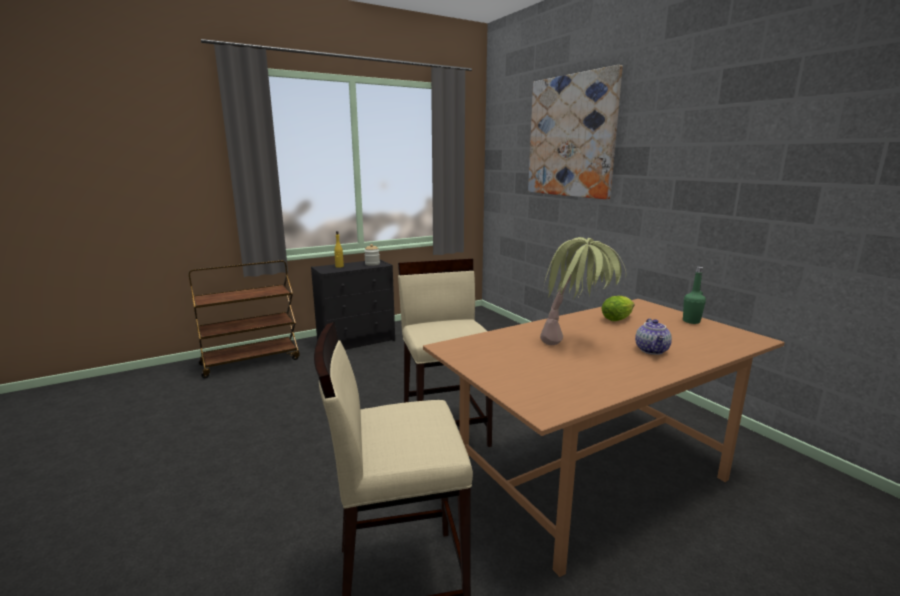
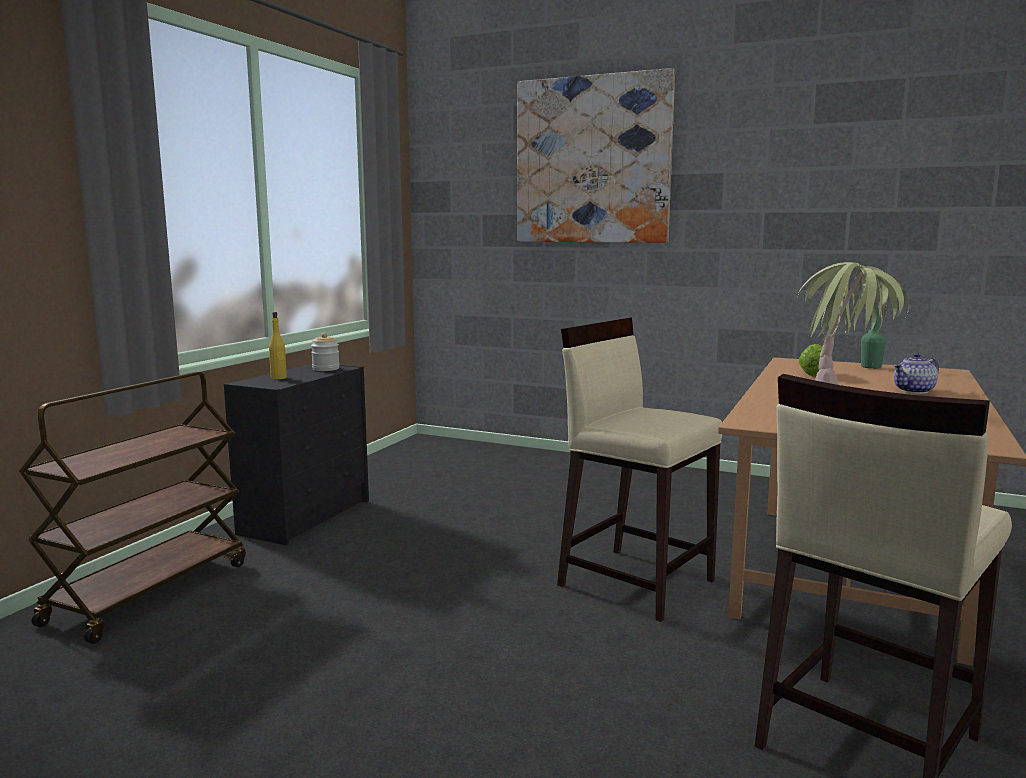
camera: 35 degrees left, 5 degrees down
teapot [635,319,672,355] -> teapot turned 90 degrees clockwise [893,353,939,394]

